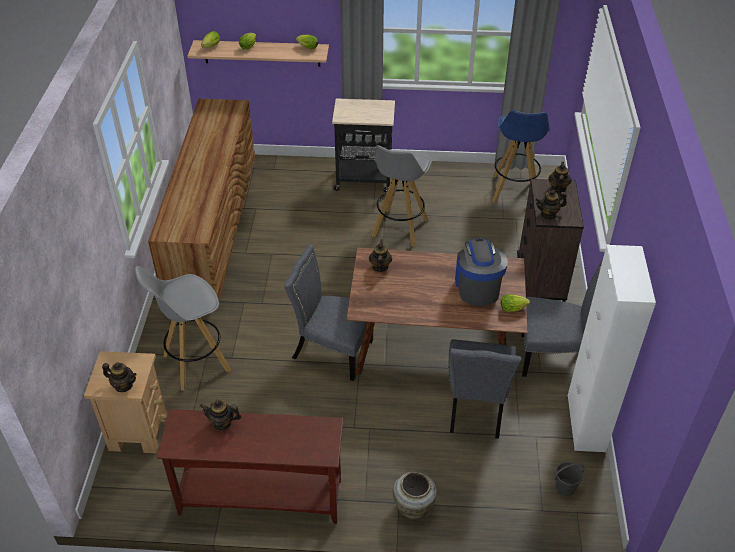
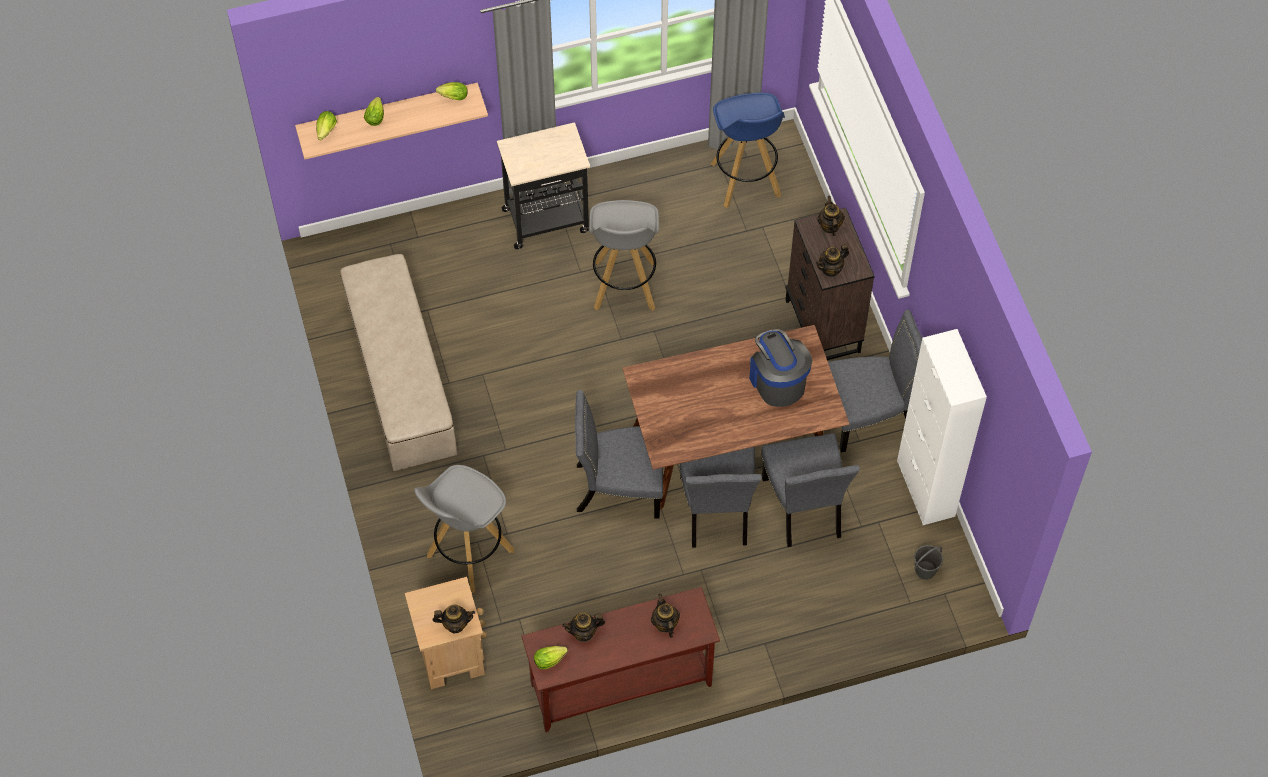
camera: 20 degrees left, 15 degrees up
brown cabinet [148,99,255,300] -> beige bench [340,254,457,471]
teapot [369,240,392,272] -> teapot moved to [651,594,680,638]
beige vase [393,471,437,519] -> none
lettuce [501,295,530,312] -> lettuce moved to [534,646,568,669]
none -> grey chair [679,447,762,548]

